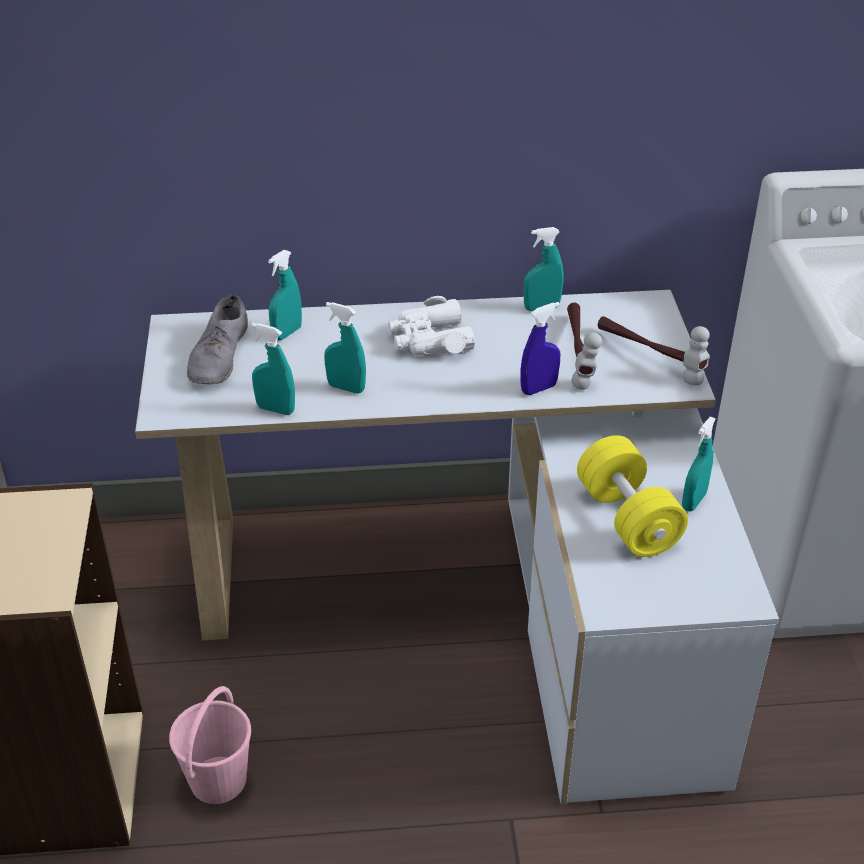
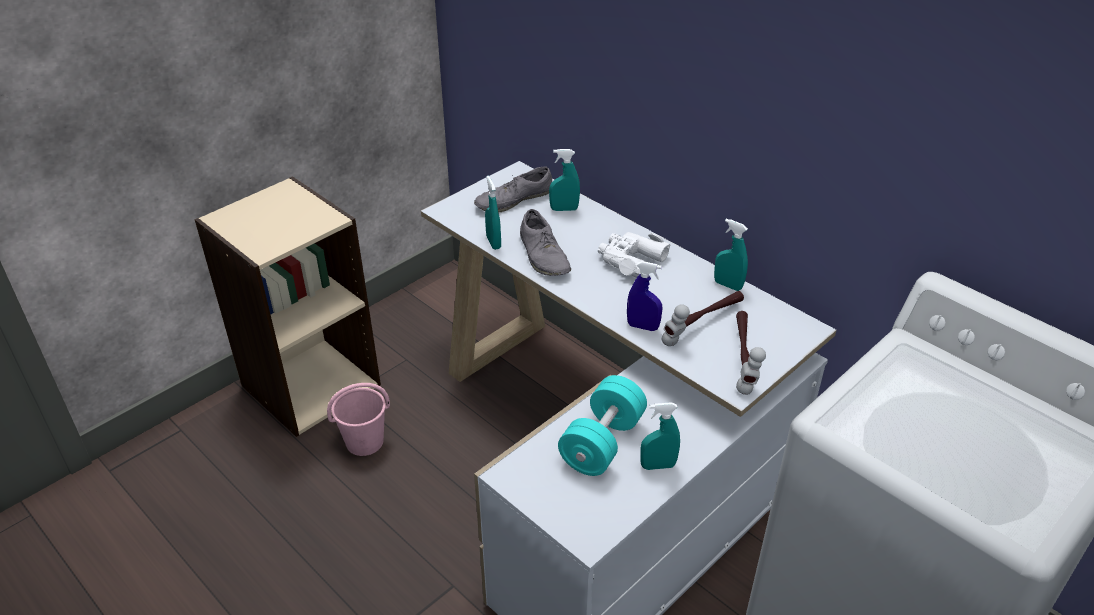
camera: 50 degrees right, 0 degrees up
turquoise spray bottle [324,302,366,394] -> grey shoe [520,209,571,276]
yellow dumbbell [577,435,688,557] -> turquoise dumbbell [558,375,647,476]

